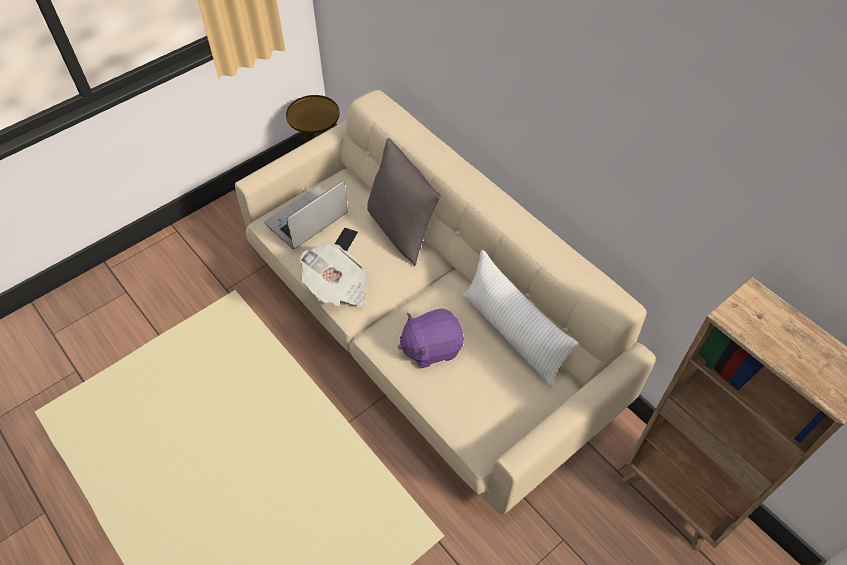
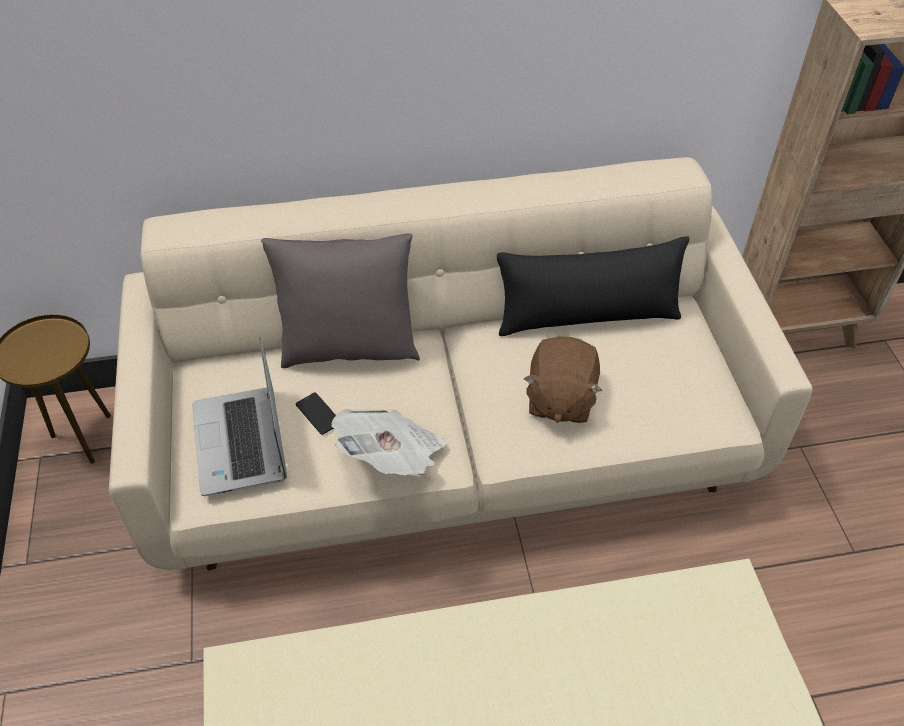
camera: 60 degrees left, 5 degrees down
purple plush toy [398,308,464,368] -> brown plush toy [524,336,602,423]
white pillow [462,250,579,388] -> black pillow [497,236,689,336]

